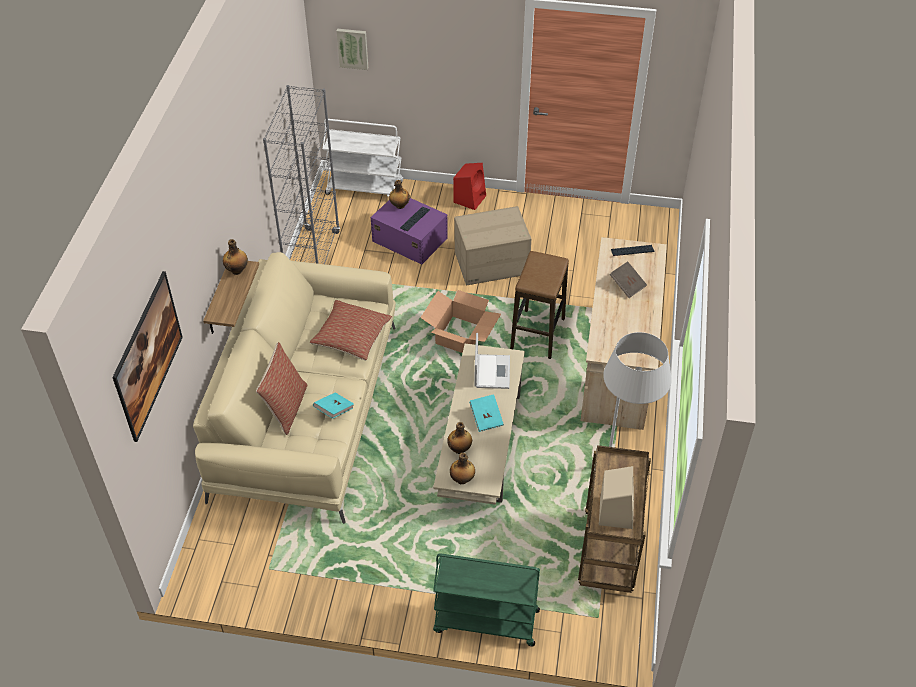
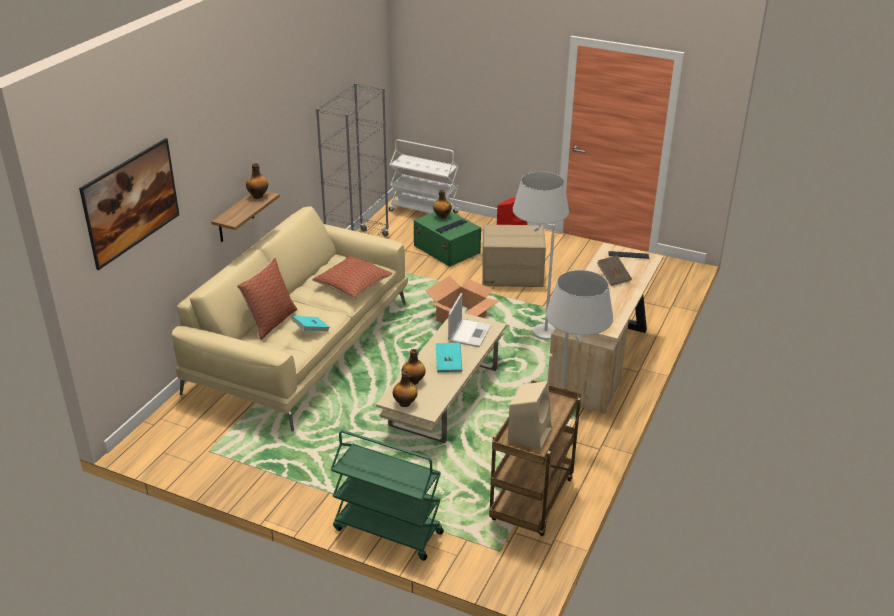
camera: 15 degrees right, 15 degrees down
picture [337,29,368,70] -> none
purple storage box [371,198,448,265] -> green storage box [414,212,481,267]
stool [510,251,569,359] -> white floor lamp [513,172,569,340]

